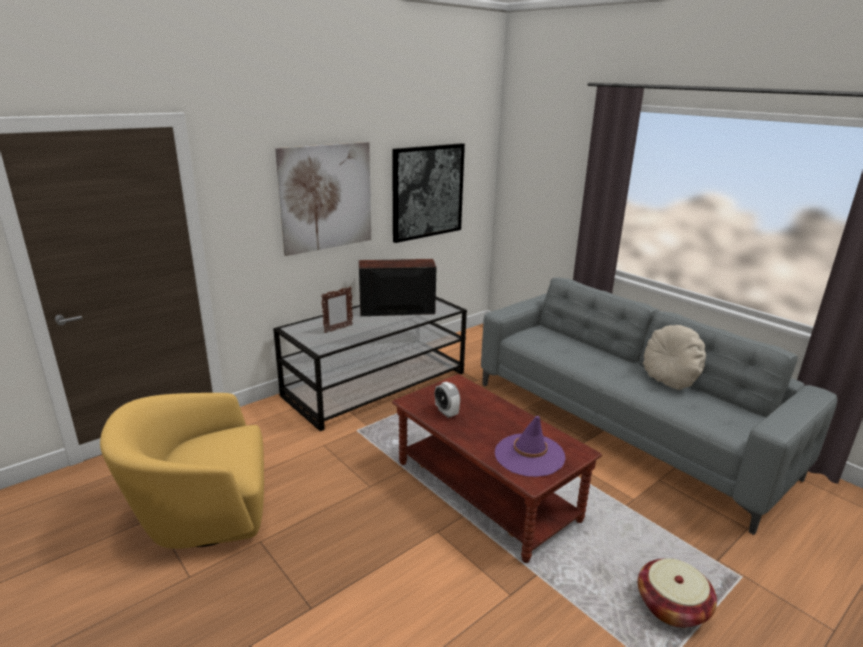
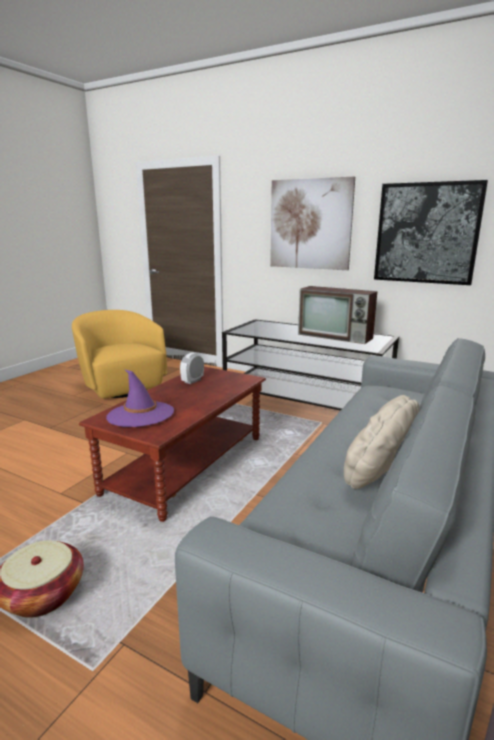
camera: 70 degrees right, 5 degrees down
picture frame [321,287,353,333] -> none
television [359,259,437,316] -> television turned 150 degrees clockwise [298,286,377,344]

